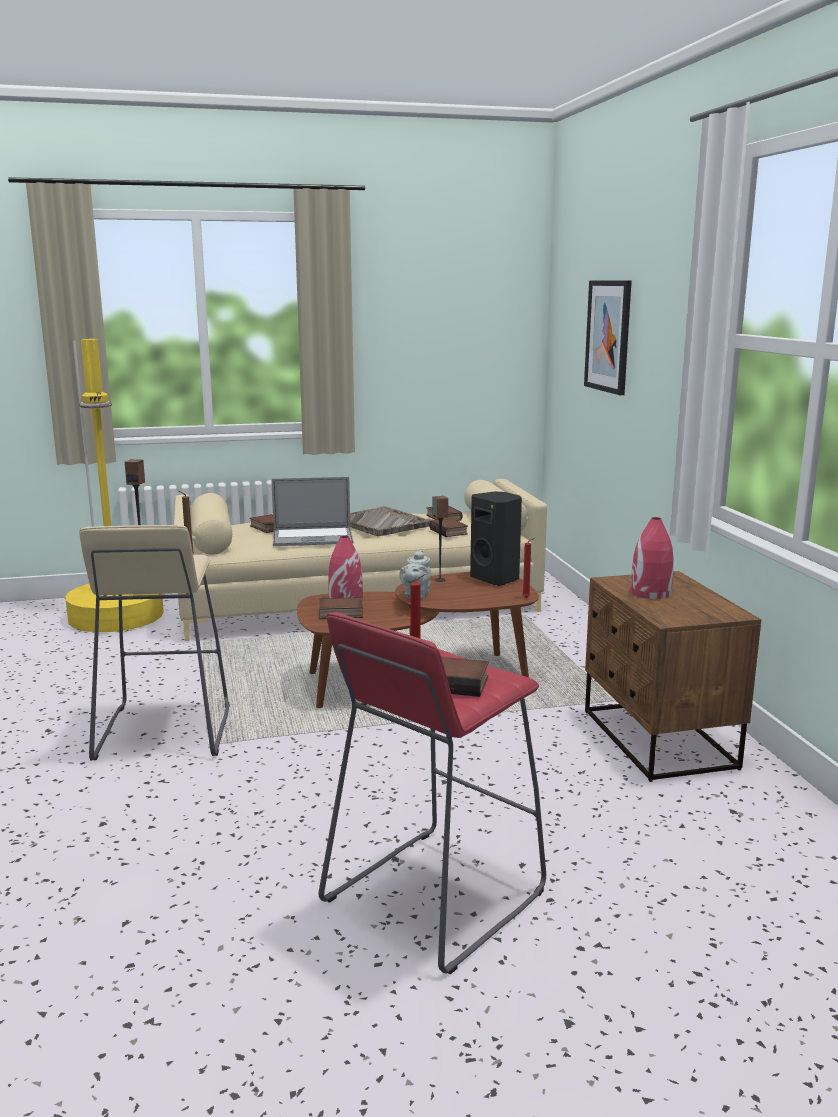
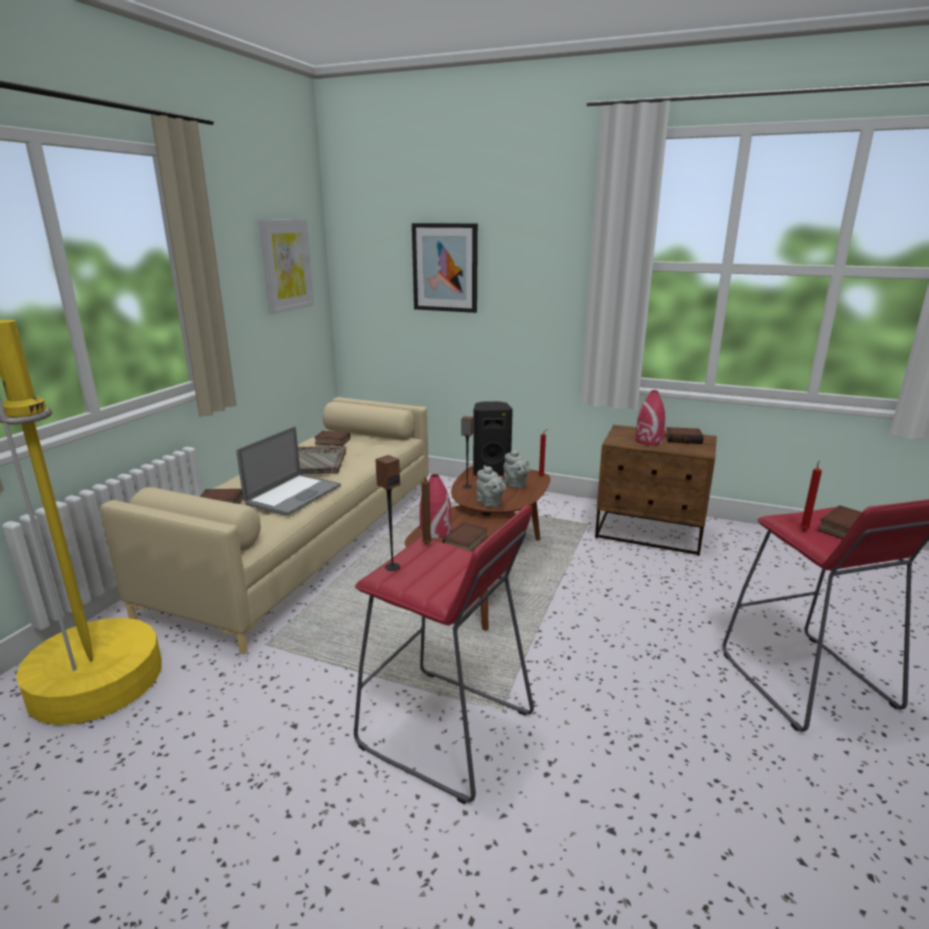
camera: 55 degrees left, 5 degrees up
beige stool [79,525,230,760] -> red stool [354,505,534,804]
book [429,518,468,537] -> book moved to [665,427,704,444]
none -> picture [259,220,314,314]
none -> grey teapot [503,449,530,488]

